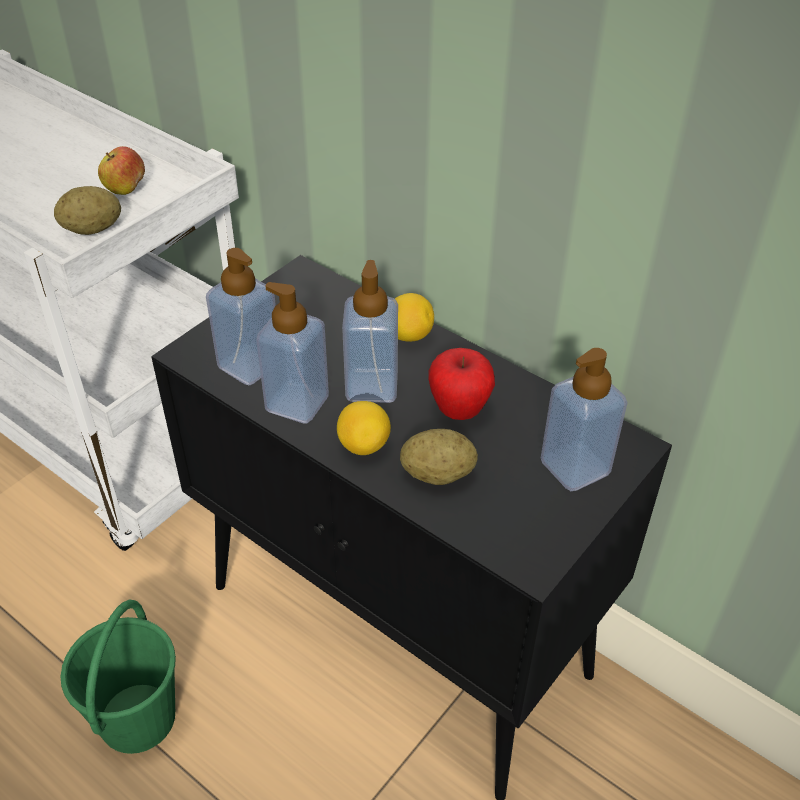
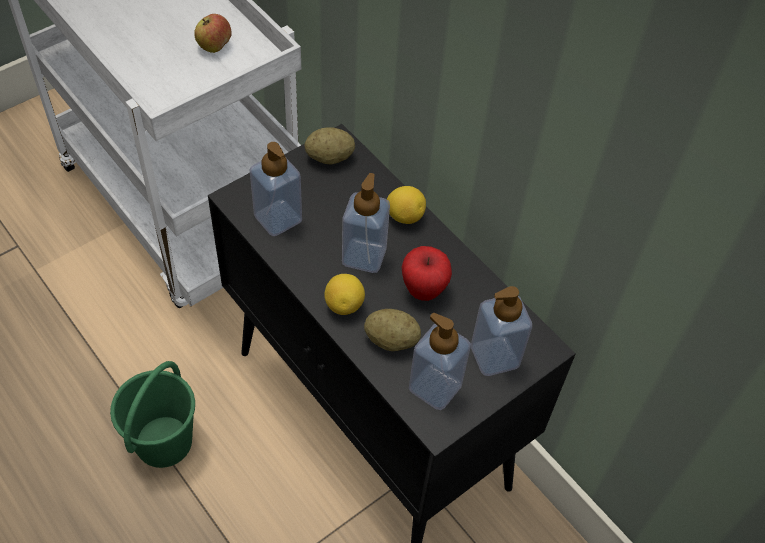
camera: 10 degrees right, 10 degrees up
potato [54,186,121,235] -> potato moved to [305,127,355,164]
soap dispenser [256,282,329,424] -> soap dispenser moved to [409,313,471,410]

